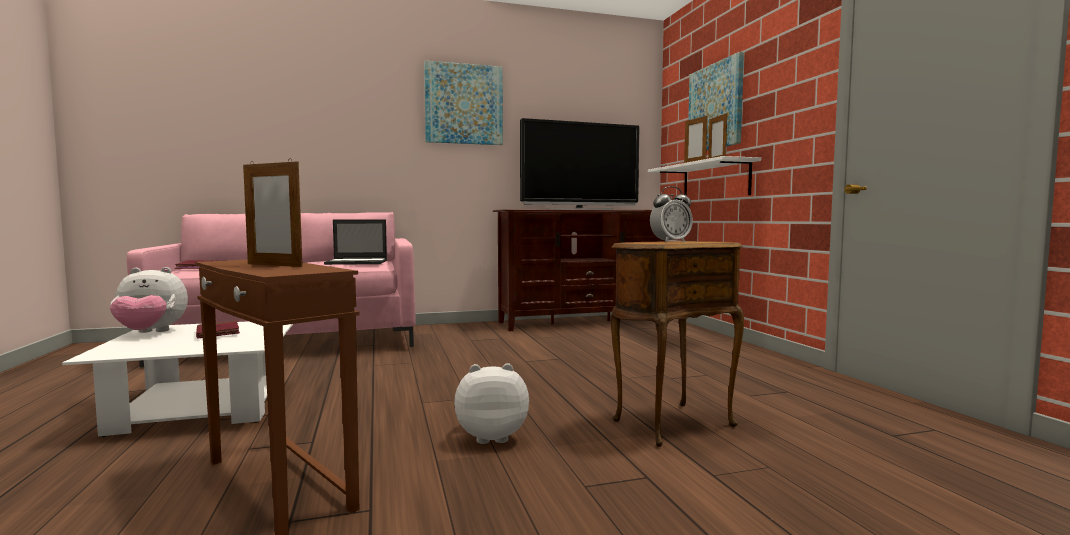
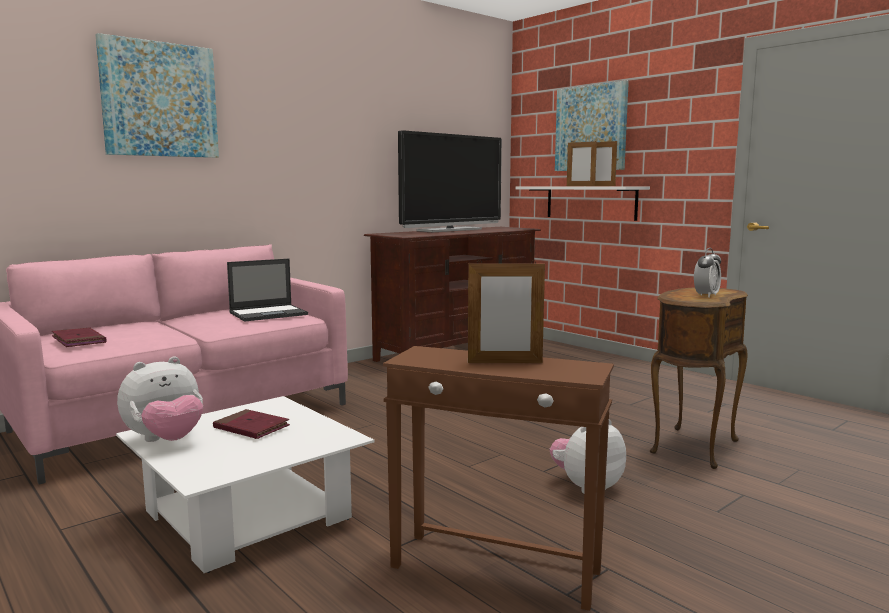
camera: 25 degrees left, 5 degrees up
picture [424,60,503,145] -> picture moved to [95,33,219,158]

